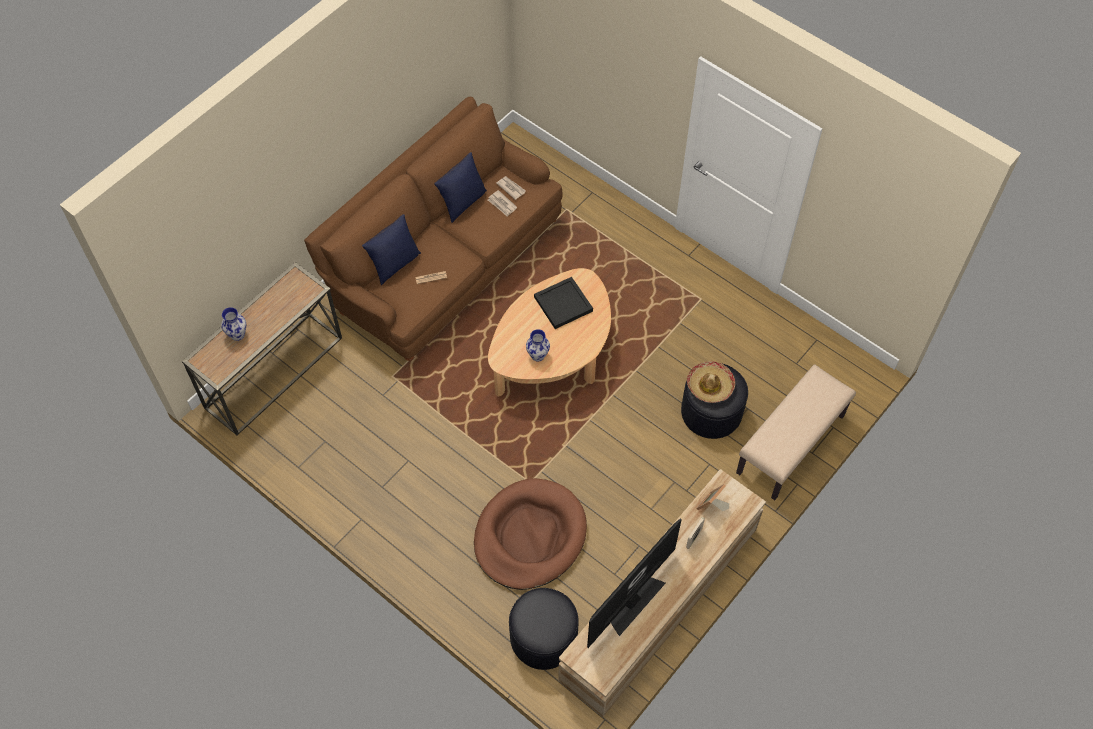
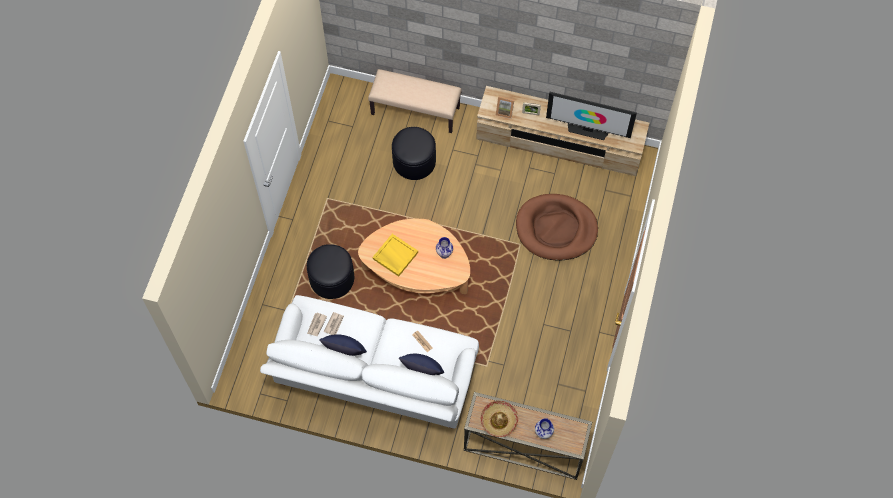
camera: 115 degrees left, 5 degrees up
brown sofa [304,97,562,361] -> white sofa [260,295,479,429]
black ottoman [509,588,579,670] -> black ottoman moved to [307,244,354,299]
black tray [534,277,593,329] -> yellow tray [372,234,418,277]
hat [687,361,735,403] -> hat moved to [480,401,518,437]

